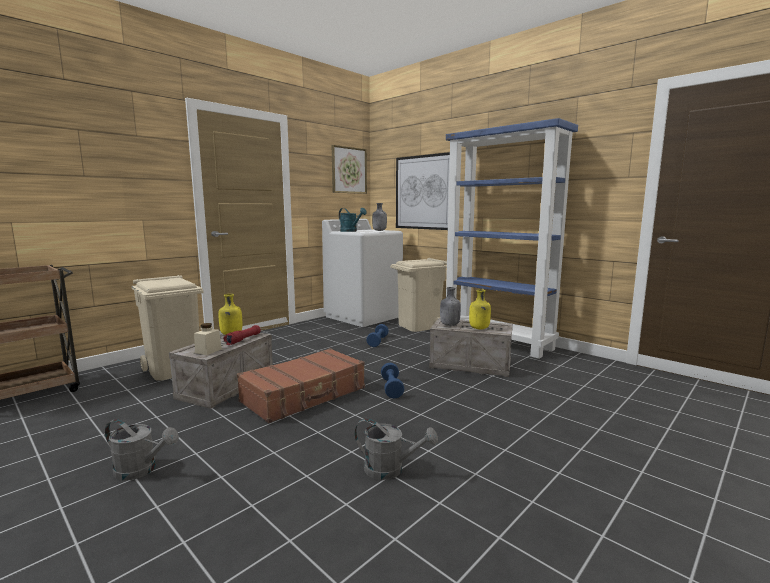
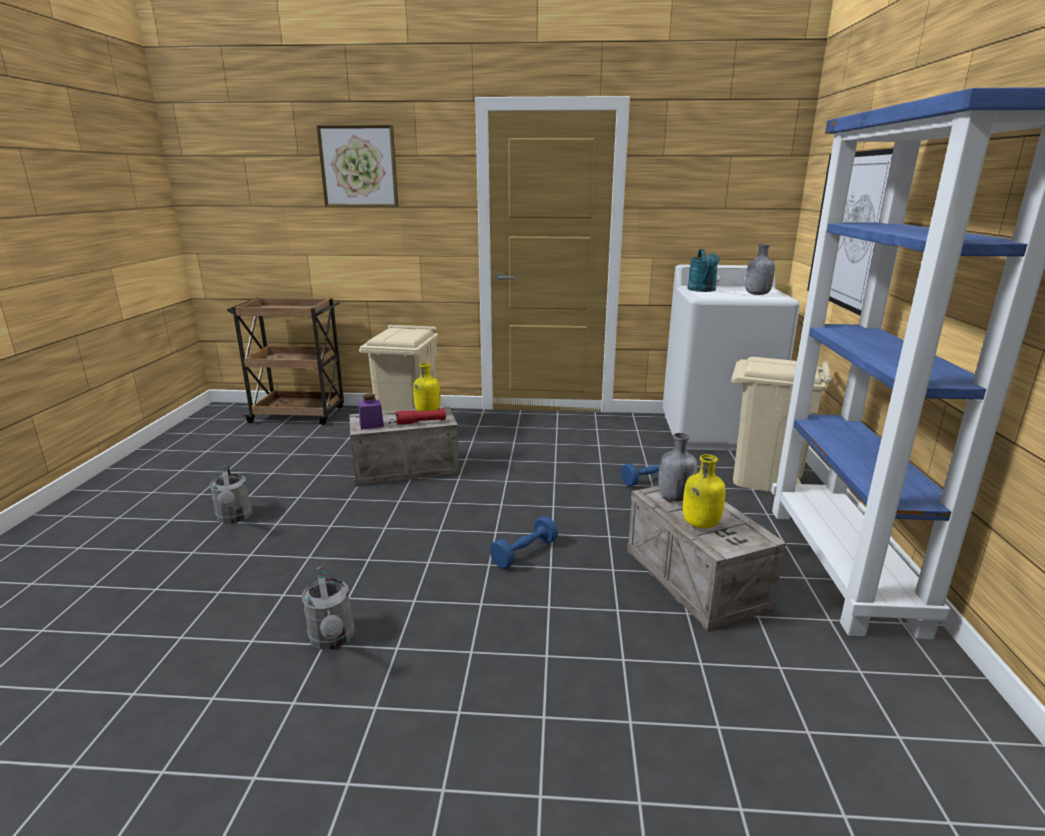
camera: 50 degrees right, 10 degrees up
beige jar [194,323,222,355] -> purple jar [358,394,384,430]
brown suitcase [237,348,365,423] -> none
picture [332,145,367,194] -> picture moved to [316,125,398,207]

